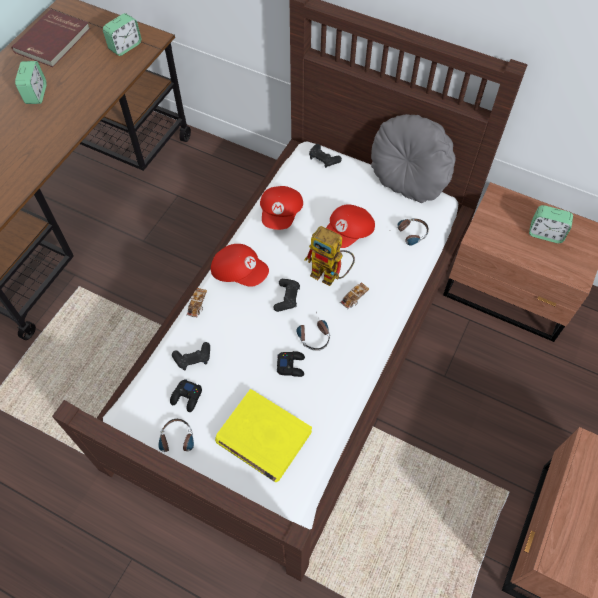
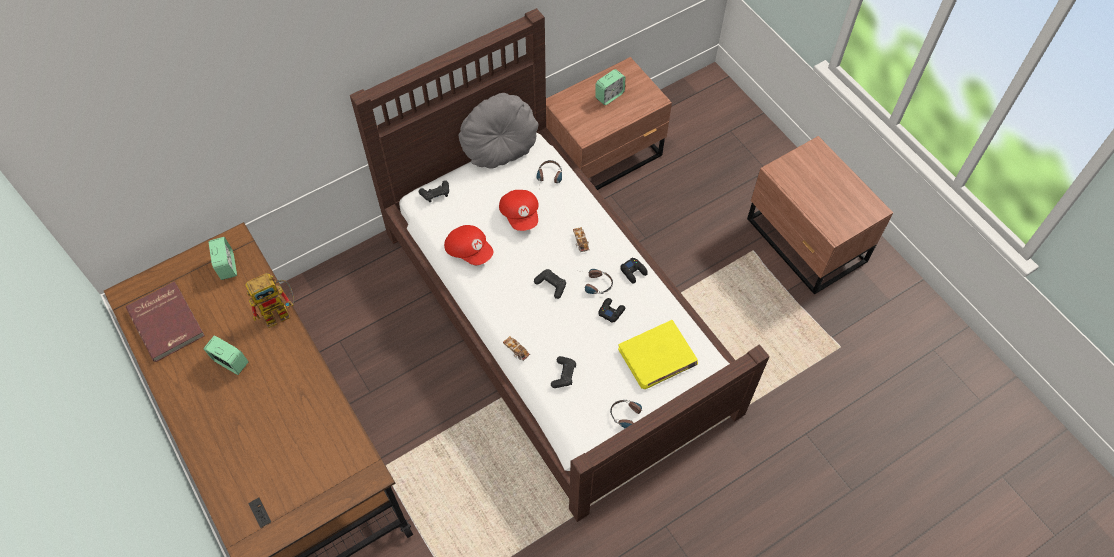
camera: 60 degrees left, 0 degrees up
black game controller [170,379,202,412] -> black game controller moved to [620,257,648,284]
red cap [211,244,269,287] -> none
toy robot [305,226,355,286] -> toy robot moved to [245,273,294,328]

